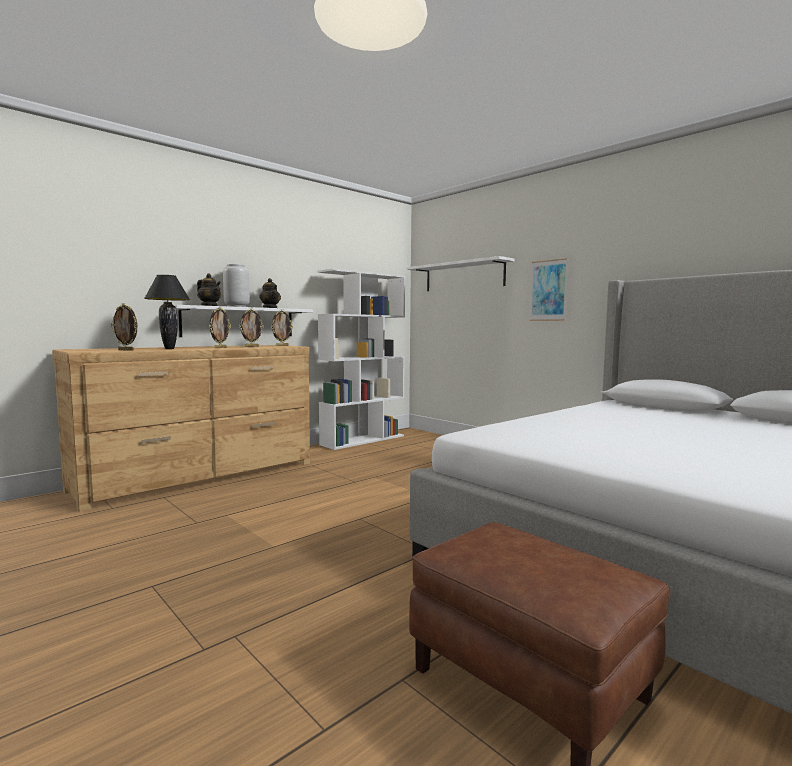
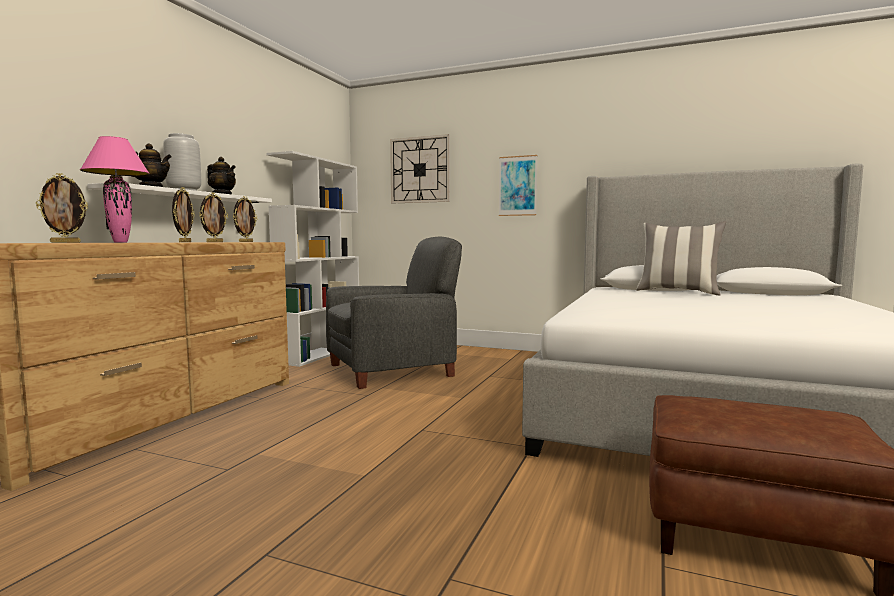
camera: 25 degrees left, 0 degrees up
black table lamp [144,275,190,349] -> pink table lamp [80,136,150,243]
white shelf [407,256,515,291] -> wall clock [390,134,450,204]
none -> grey armchair [326,237,462,389]
none -> pillow [636,221,726,295]

